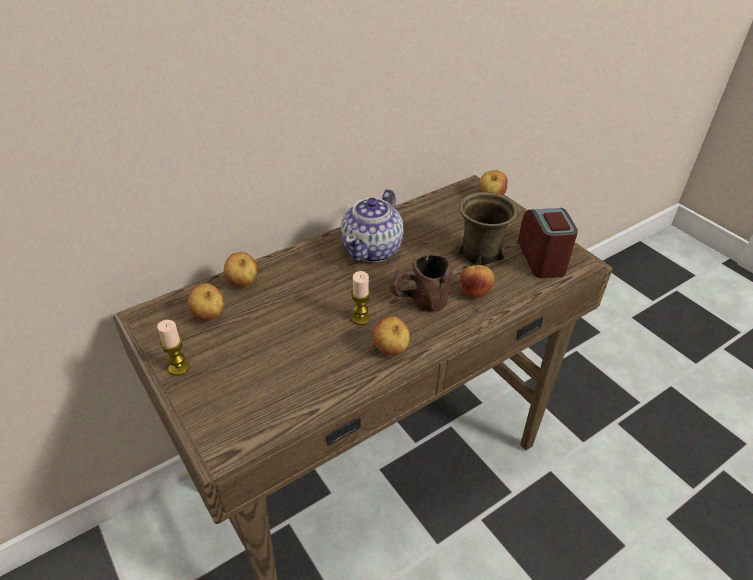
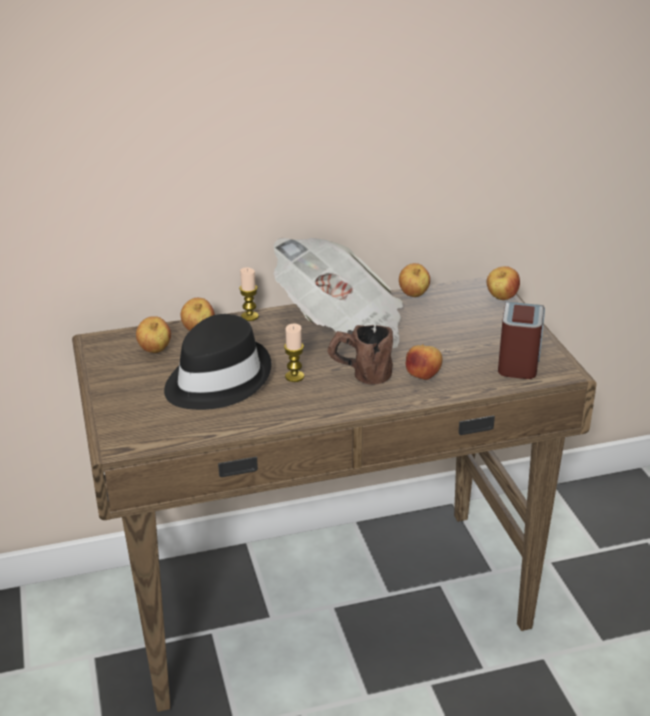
camera: 20 degrees right, 10 degrees down
candle [157,320,190,376] -> candle moved to [239,267,259,321]
teapot [341,189,404,262] -> newspaper [273,238,403,348]
apple [373,316,410,355] -> apple moved to [399,263,430,297]
brown mug [458,192,518,265] -> none
none -> black hat [164,314,271,410]

